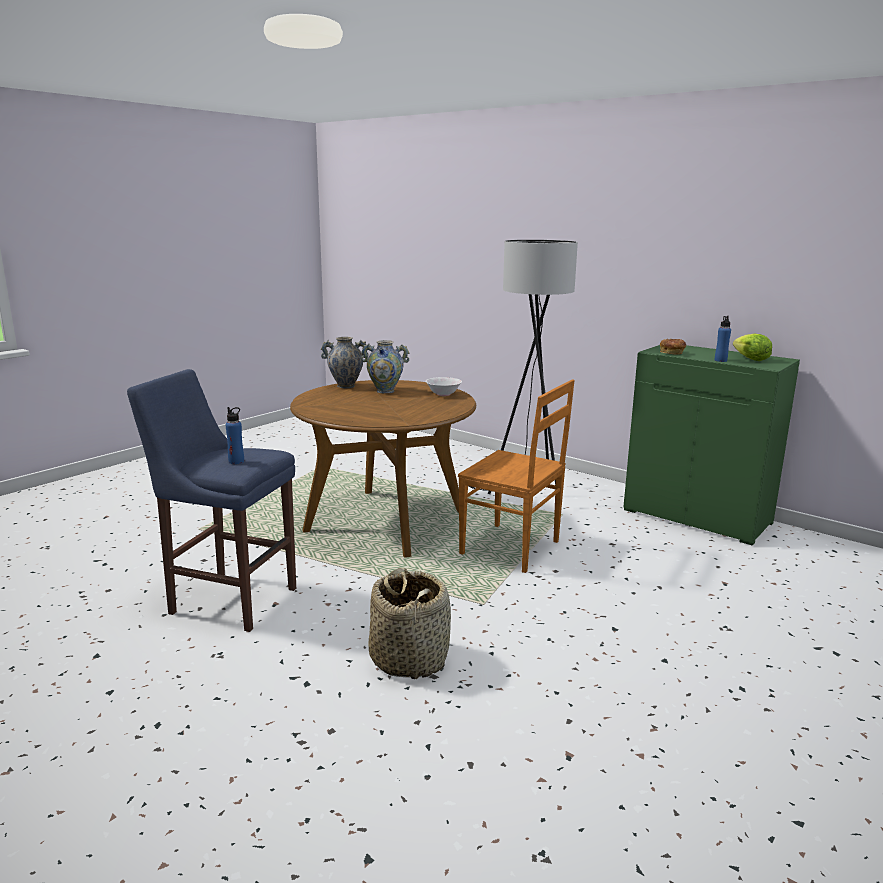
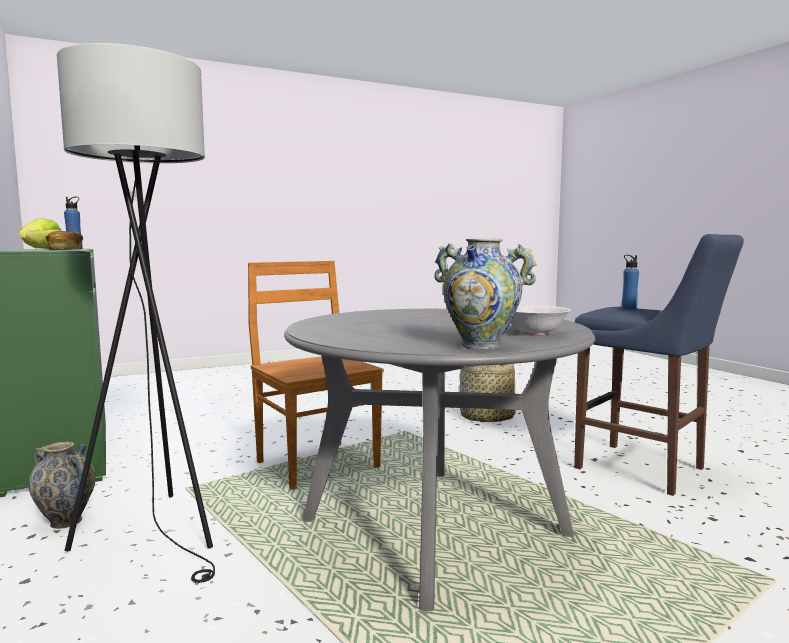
camera: 155 degrees left, 10 degrees down
brown dining table [290,380,476,557] -> grey dining table [284,309,595,611]
vase [361,340,409,393] -> vase moved to [29,442,96,529]
white bowl [425,377,462,396] -> white bowl moved to [511,305,571,336]

